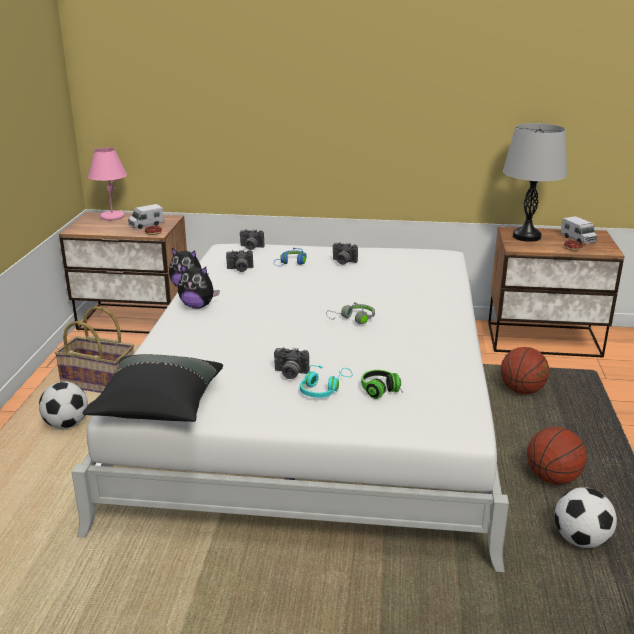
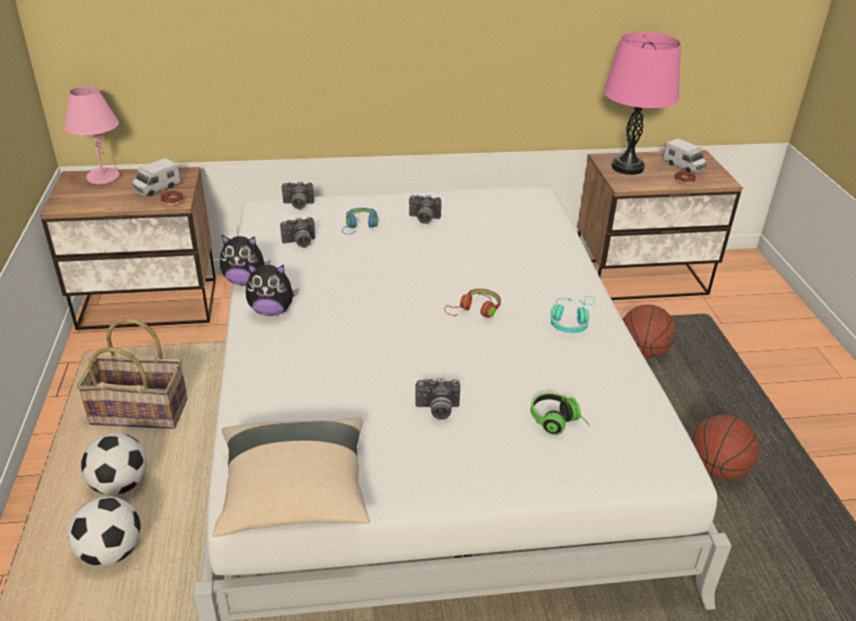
camera: 15 degrees left, 10 degrees up
black pillow [82,354,223,422] -> beige pillow [213,418,370,537]
turquoise headphones [300,365,352,398] -> turquoise headphones moved to [551,296,595,333]
grey headphones [326,302,375,324] -> red headphones [444,289,501,318]
grey table lamp [503,123,567,242] -> pink table lamp [603,32,681,175]
football [554,487,617,548] -> football moved to [68,496,141,566]

